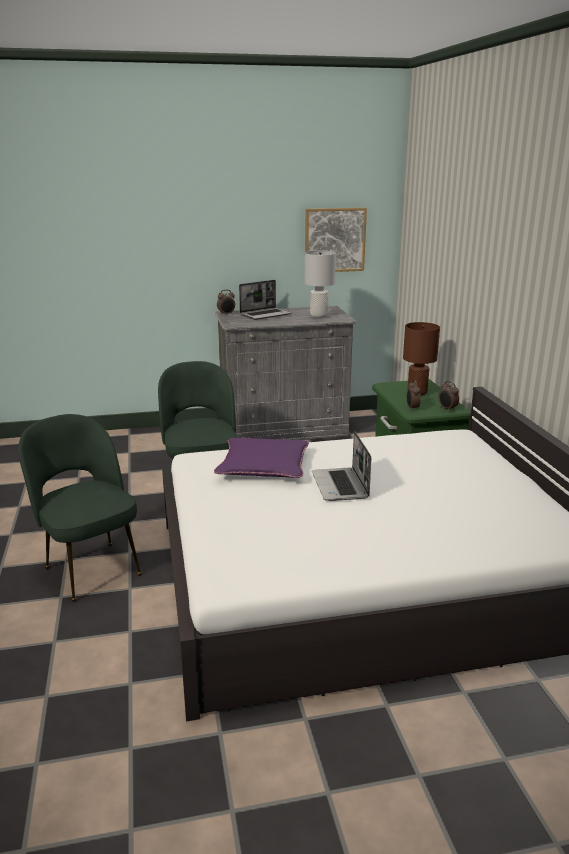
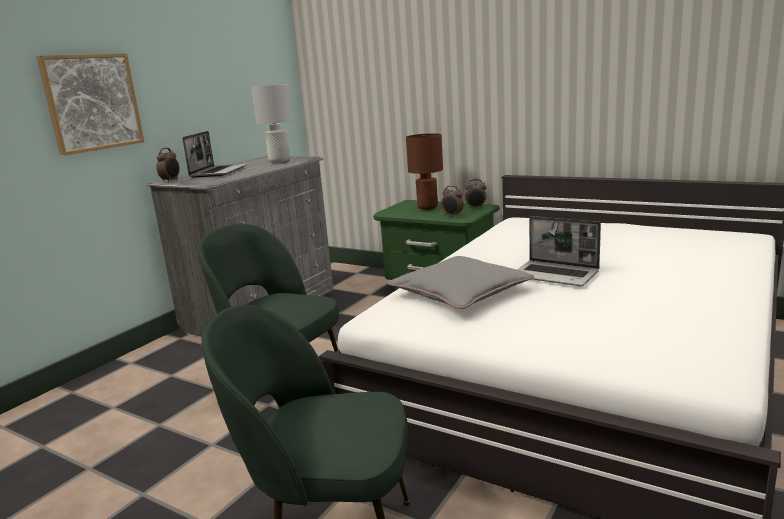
camera: 45 degrees left, 5 degrees down
purple pillow [214,438,309,478] -> grey pillow [388,256,534,309]
picture [305,208,367,272] -> picture moved to [36,53,144,156]

